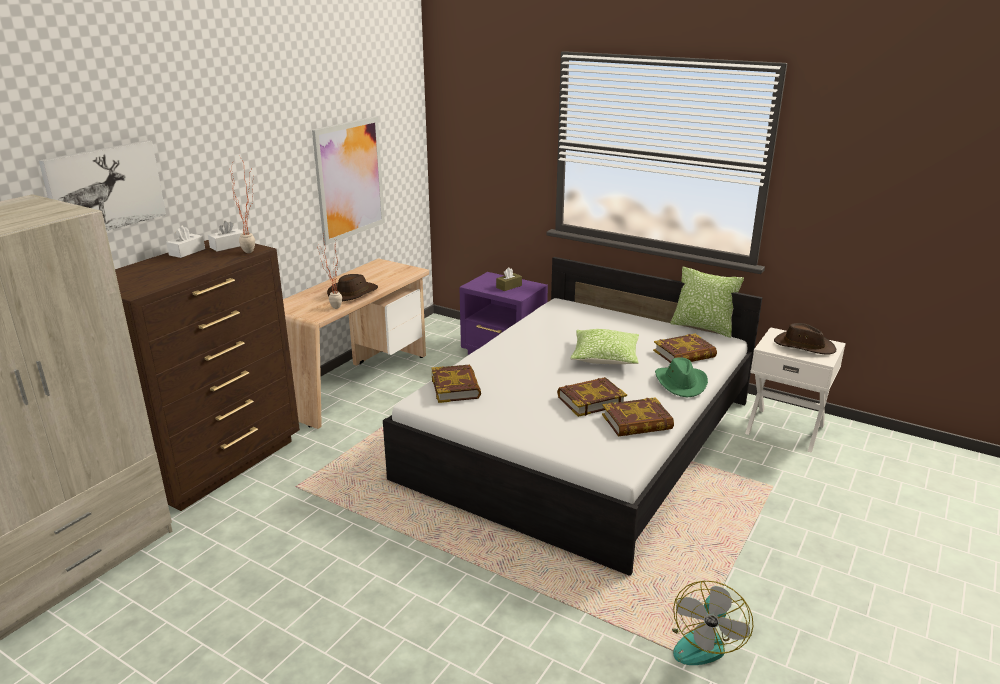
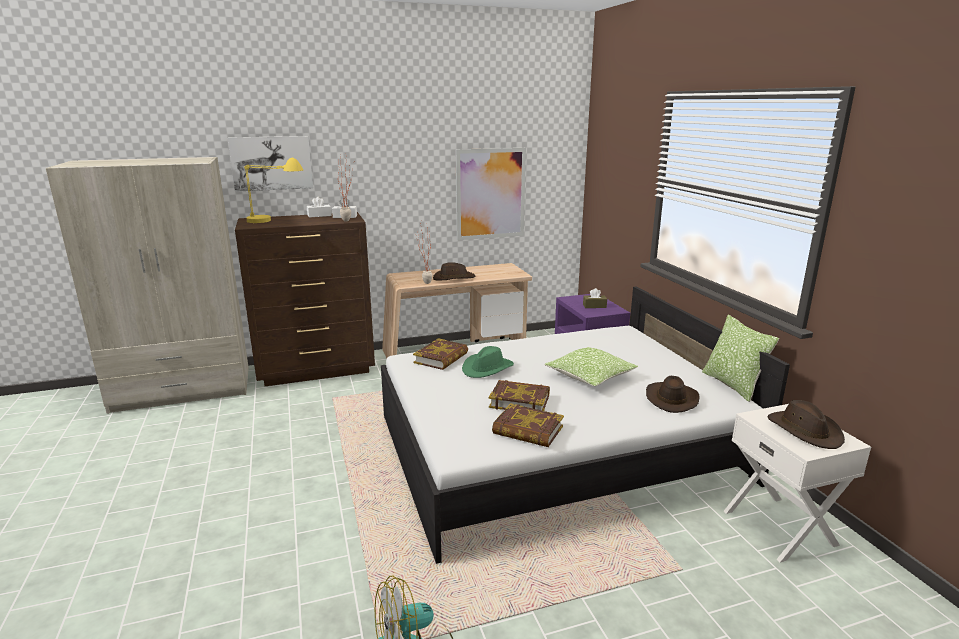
camera: 40 degrees right, 5 degrees down
book [653,334,717,363] -> brown hat [646,376,700,413]
green hat [655,357,708,398] -> green hat moved to [462,346,514,378]
none -> yellow table lamp [244,158,303,223]

